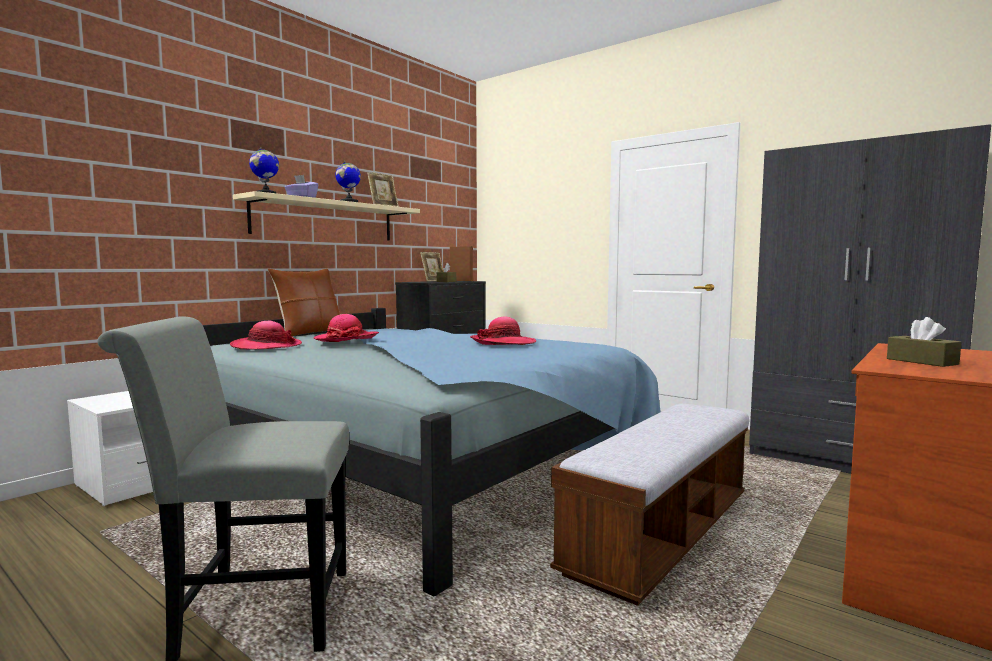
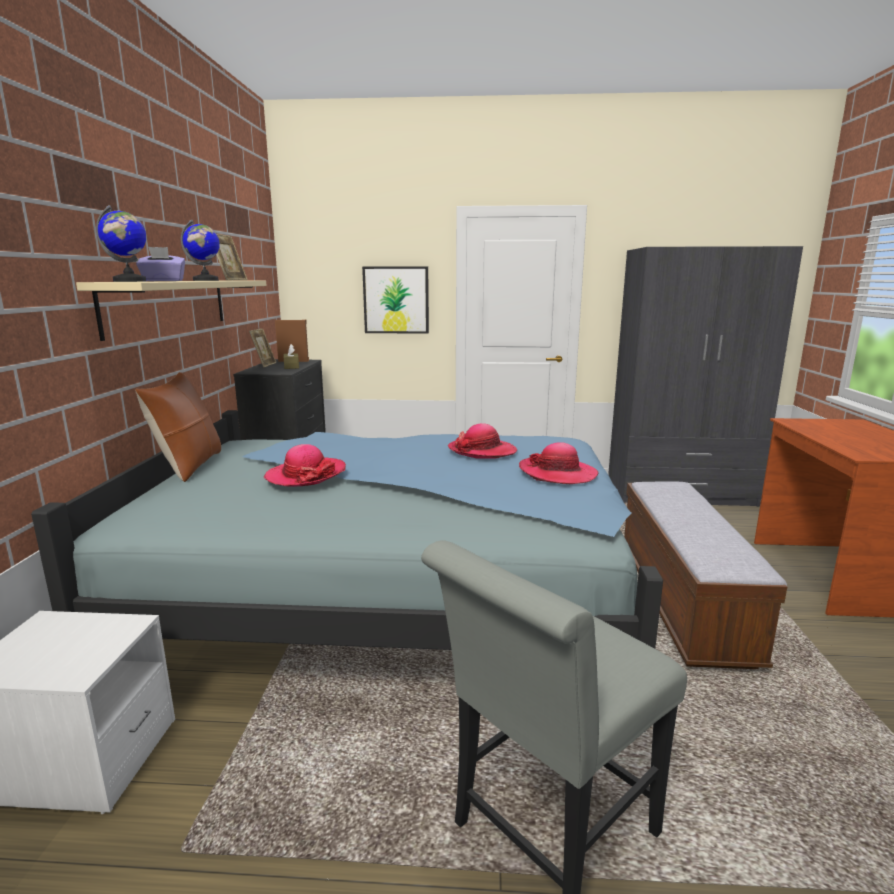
camera: 35 degrees left, 10 degrees up
hat [230,321,302,350] -> hat moved to [519,442,599,484]
brown tissue box [887,317,961,367] -> none
none -> picture [362,266,429,334]

